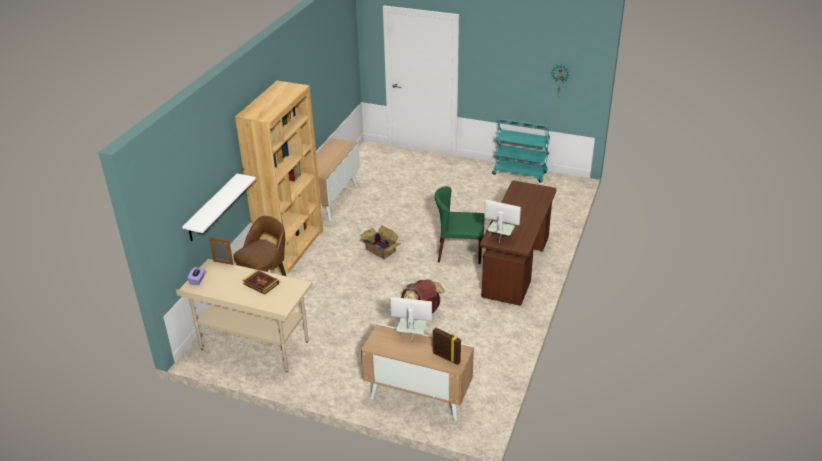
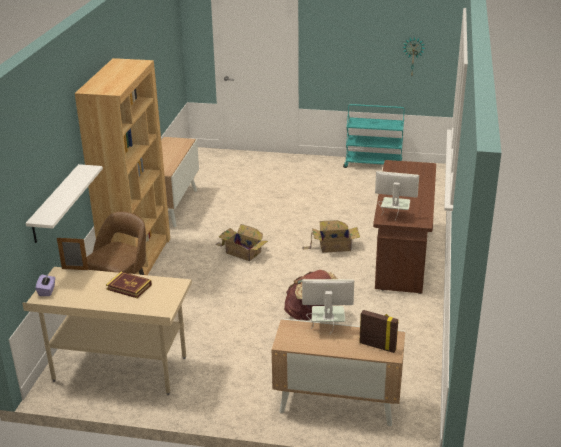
camera: 10 degrees left, 5 degrees down
green chair [435,186,485,264] -> cardboard box [302,220,360,253]

